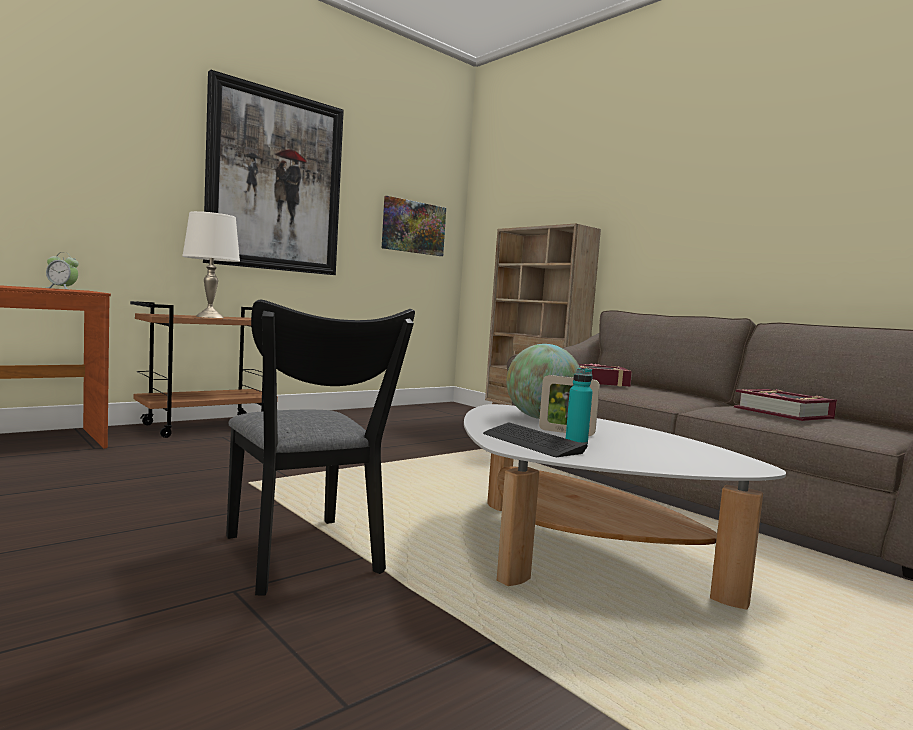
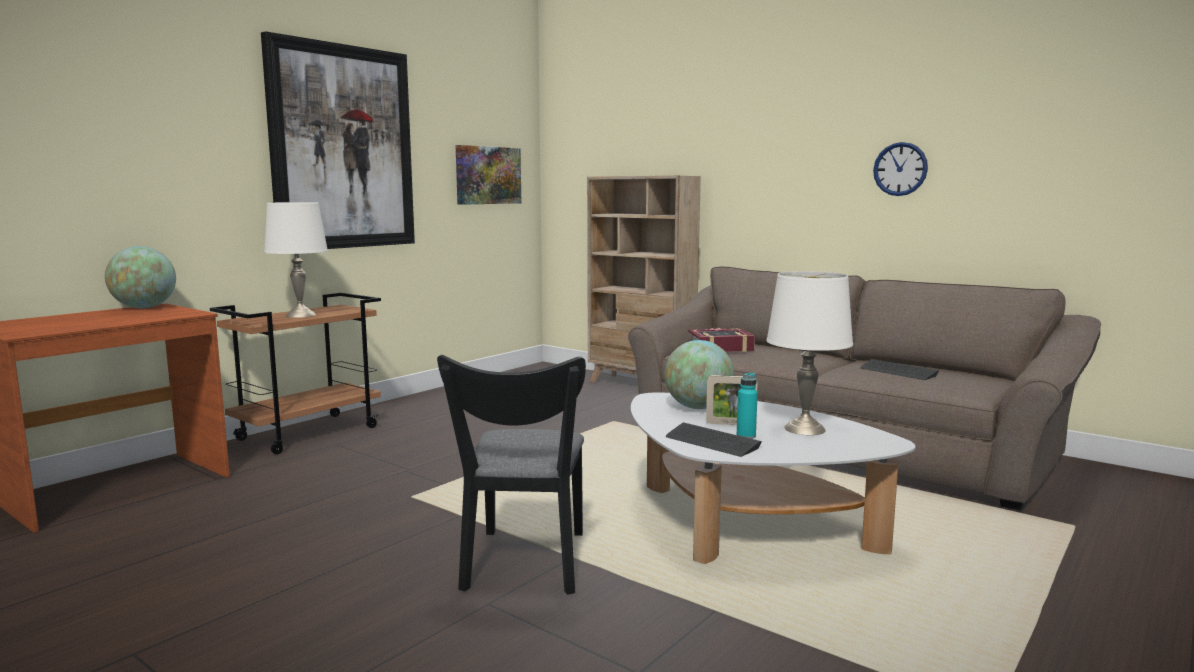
camera: 10 degrees left, 5 degrees up
alarm clock [46,252,79,290] -> globe [105,246,176,308]
black chair [226,300,415,595] -> black chair turned 45 degrees clockwise [437,355,586,595]
book [734,389,837,421] -> keyboard [860,359,939,380]
none -> white table lamp [766,271,853,435]
none -> wall clock [873,142,928,196]

